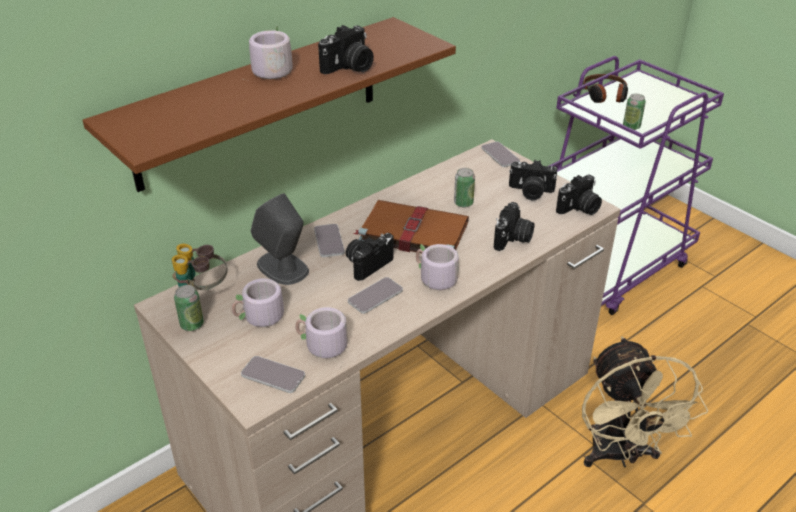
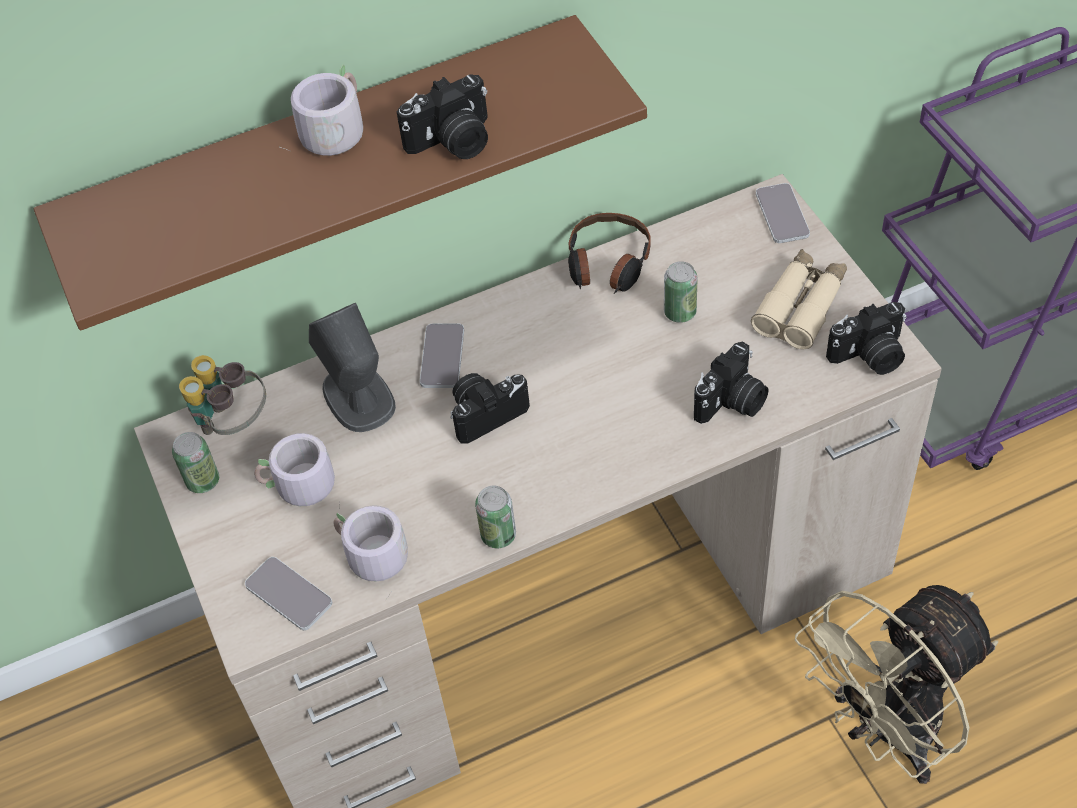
camera: 20 degrees right, 15 degrees up
phone [348,277,403,314] -> none
brown book [353,200,469,253] -> none
grey mug [416,244,459,301] -> none
camera [509,160,557,200] -> beige binoculars [751,249,847,349]
beige fan [582,336,708,467] -> beige fan turned 45 degrees clockwise [795,585,998,784]
headphones [583,74,628,103] -> headphones moved to [568,213,650,294]
can [623,94,646,130] -> can moved to [475,486,516,548]

